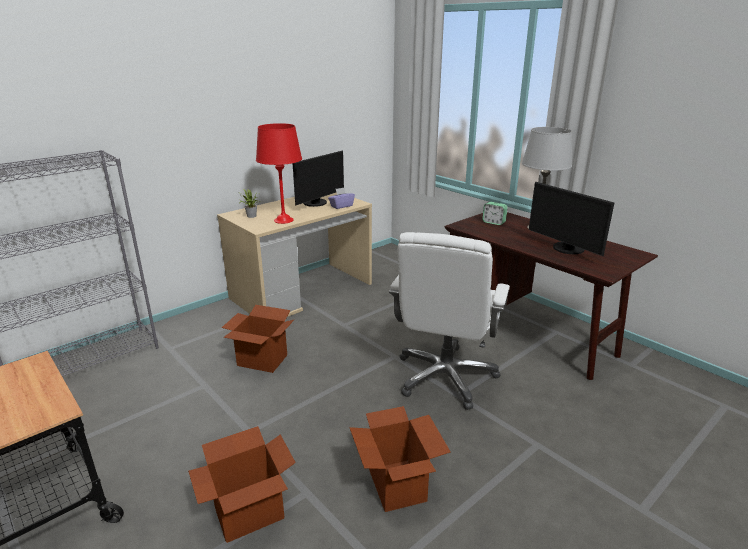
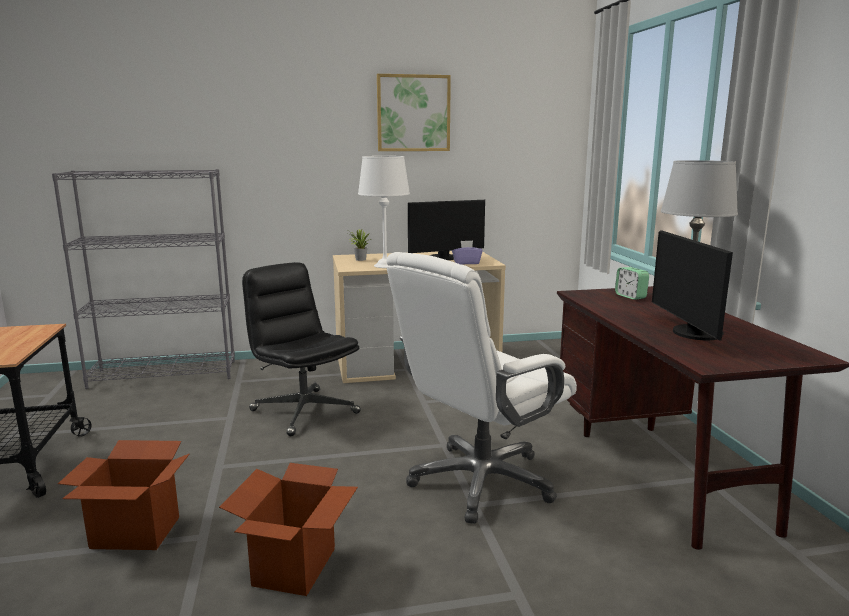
camera: 30 degrees right, 10 degrees down
cardboard box [222,305,294,373] -> black office chair [242,262,361,436]
red table lamp [256,123,302,224] -> white table lamp [358,156,410,268]
none -> picture [377,74,451,151]

